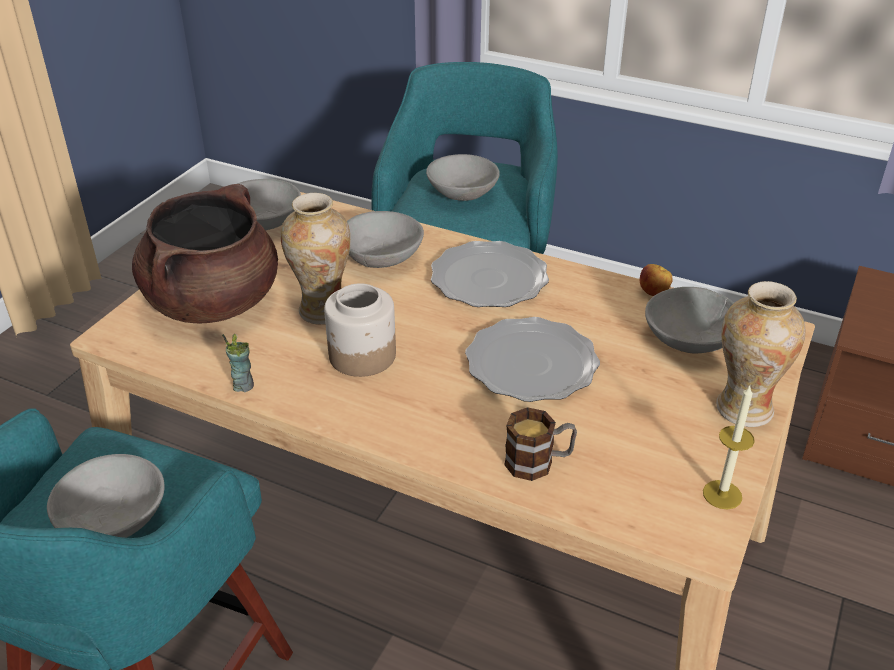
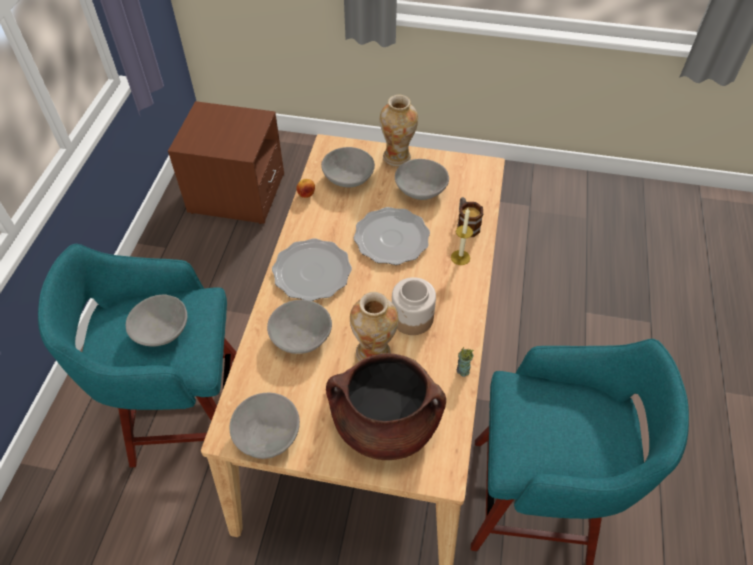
camera: 105 degrees left, 15 degrees up
grey bowl [47,454,165,538] -> grey bowl moved to [395,159,449,200]
candle [703,386,755,509] -> candle moved to [451,208,473,265]

